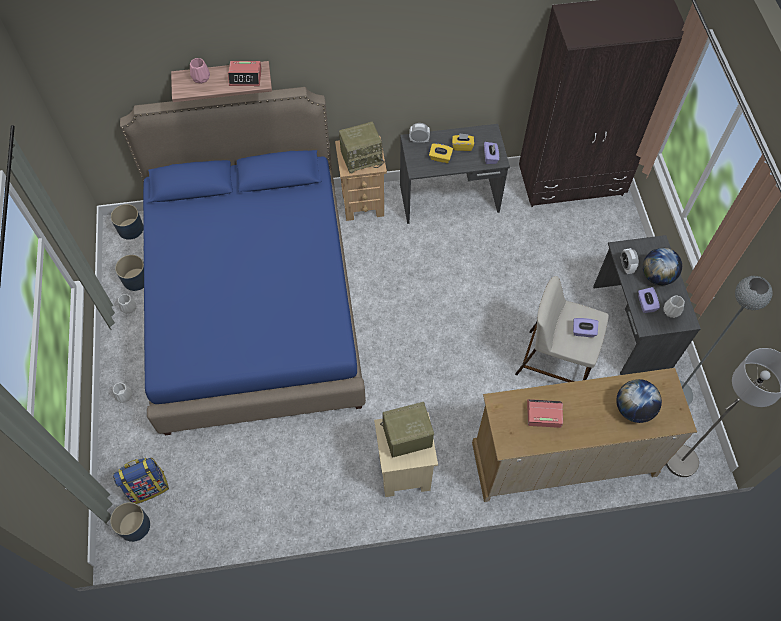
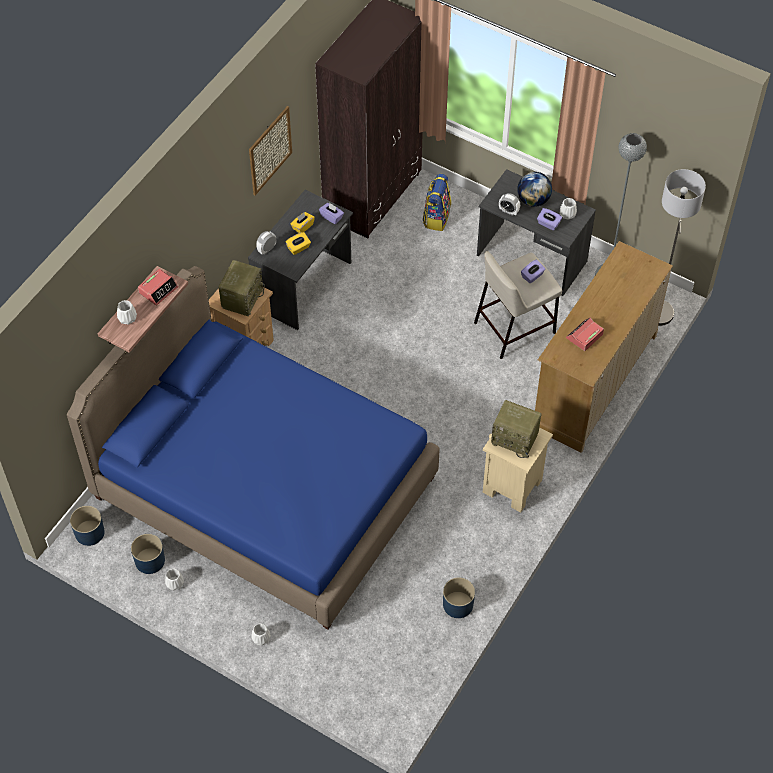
camera: 50 degrees left, 5 degrees down
blue planter [110,502,150,542] -> blue planter moved to [443,577,475,618]
backpack [113,458,169,504] -> backpack moved to [423,174,451,231]
pink vase [190,58,210,84] -> white vase [117,300,137,325]
radio [380,402,434,457] -> radio turned 90 degrees counterclockwise [491,400,541,458]
globe [616,379,662,423] -> none
none -> picture [249,106,292,196]

